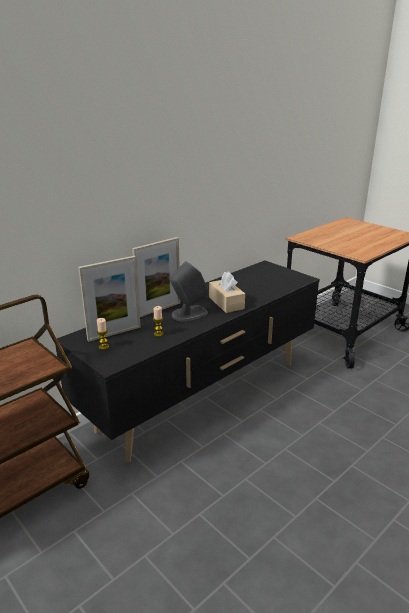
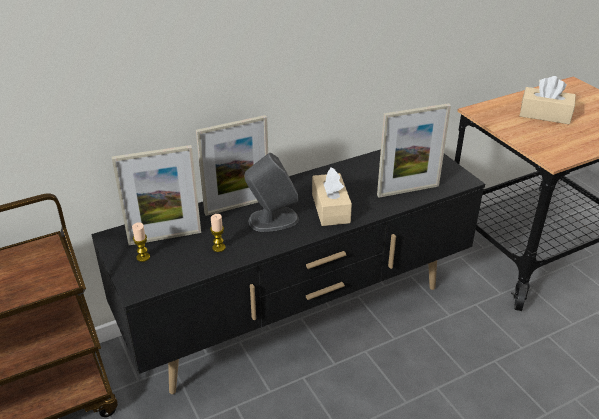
camera: 15 degrees right, 10 degrees up
none -> picture frame [377,103,451,198]
none -> beige tissue box [520,76,576,124]

